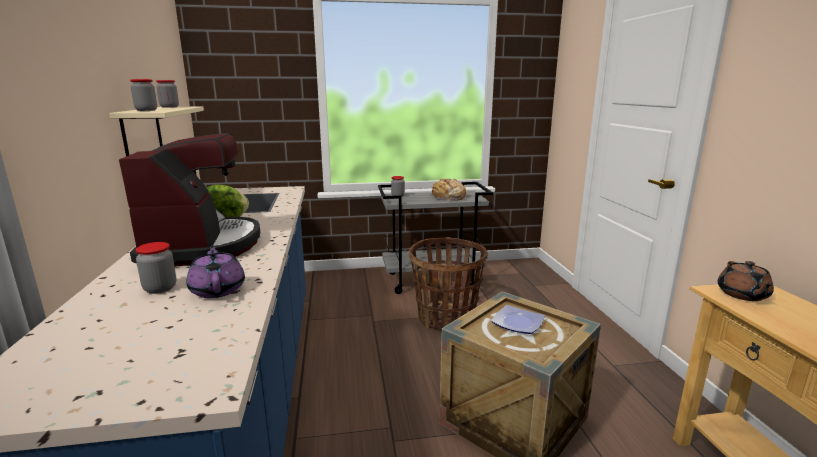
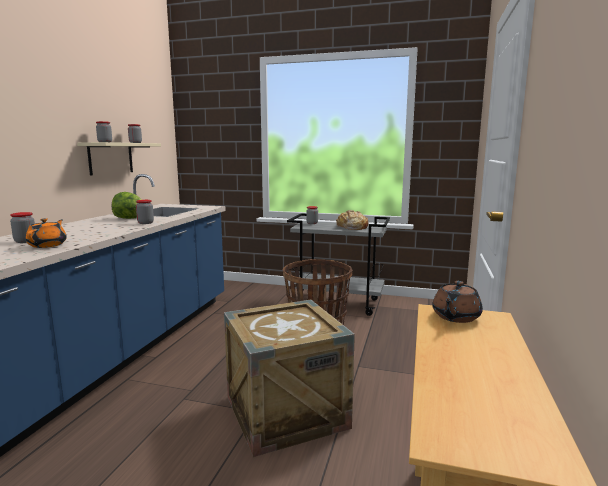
camera: 25 degrees right, 5 degrees down
coffee machine [119,133,260,267] -> none
purple teapot [186,245,245,298] -> orange teapot [26,218,67,248]
plate [491,305,545,334] -> none
none -> jar [136,200,154,224]

